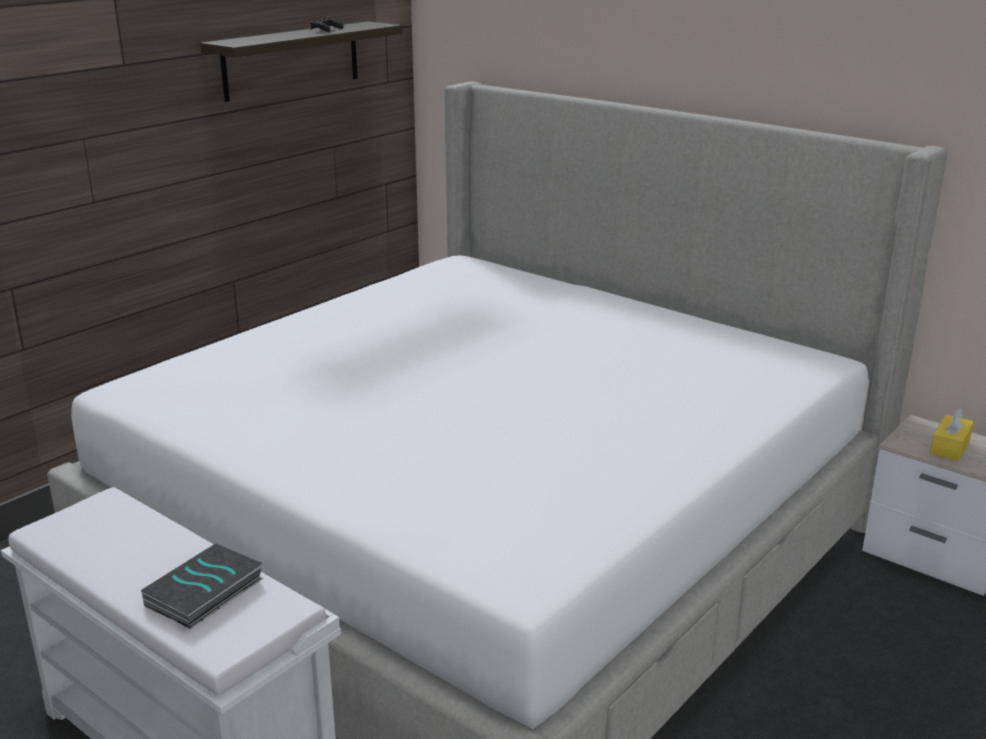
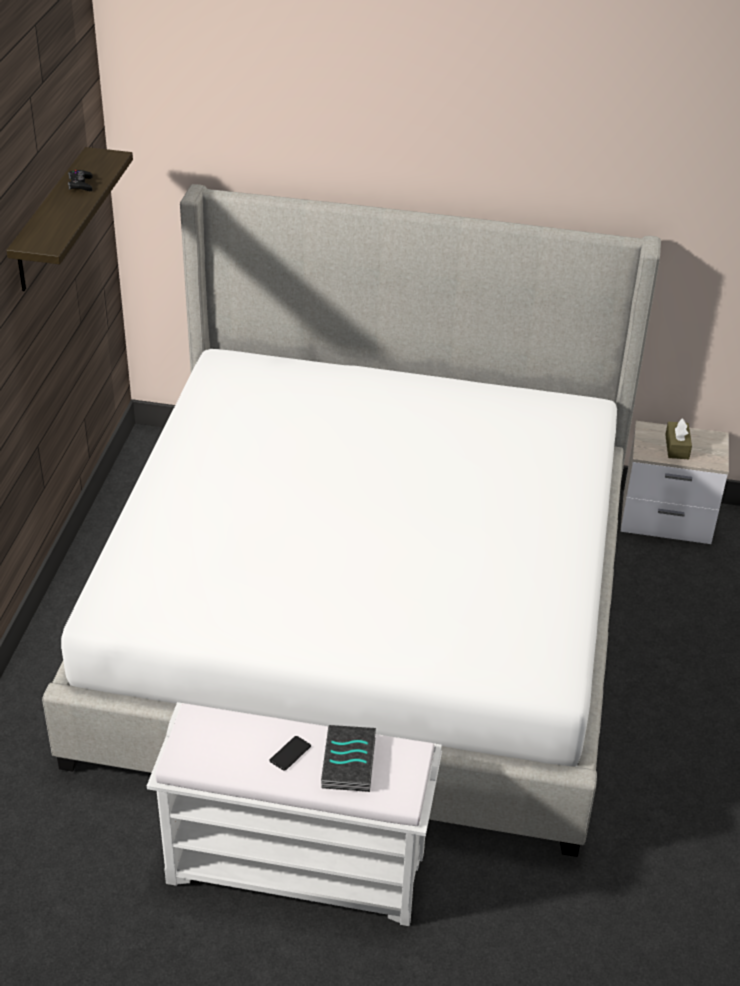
camera: 30 degrees left, 15 degrees up
yellow tissue box [930,408,974,461] -> brown tissue box [665,419,692,459]
none -> phone [270,736,311,771]

